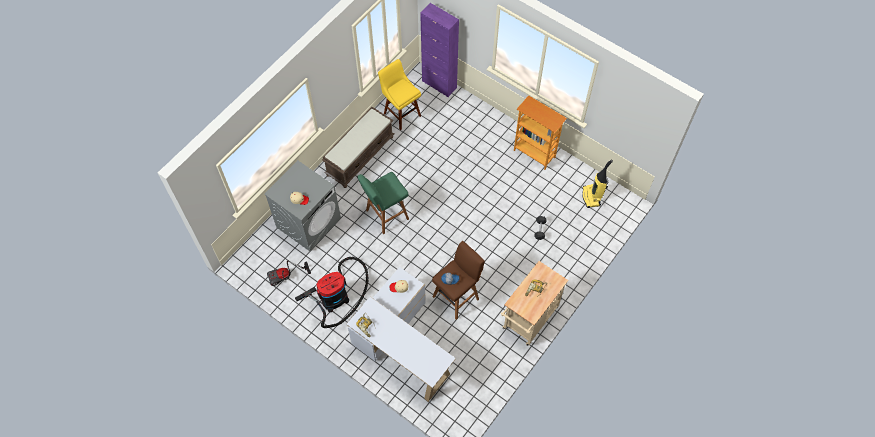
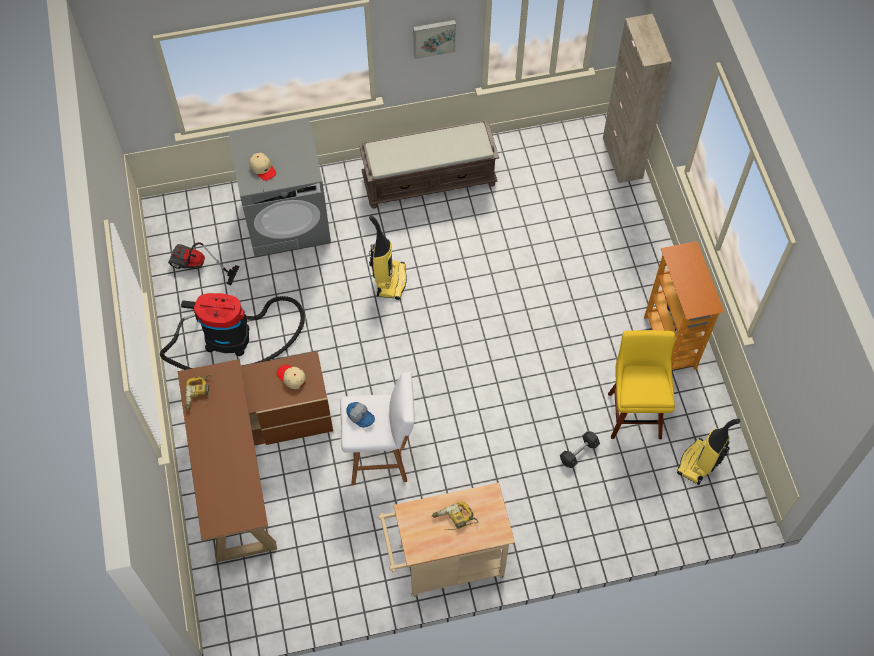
camera: 40 degrees right, 0 degrees up
white desk [346,267,456,402] -> brown desk [178,351,333,563]
green stool [357,172,409,234] -> vacuum cleaner [369,215,407,300]
yellow stool [378,59,421,131] -> yellow stool moved to [608,330,675,439]
purple cabinet [420,3,459,97] -> beige cabinet [603,14,672,183]
brown stool [432,241,485,320] -> white stool [340,372,415,485]
none -> picture [413,20,456,59]

